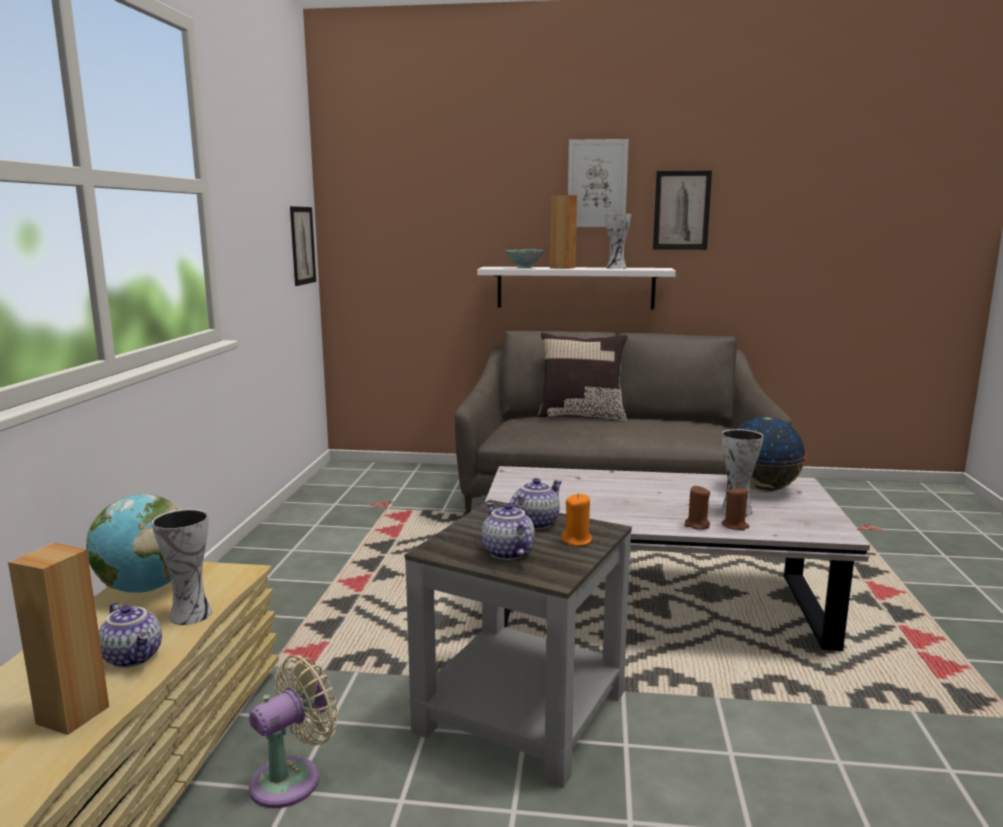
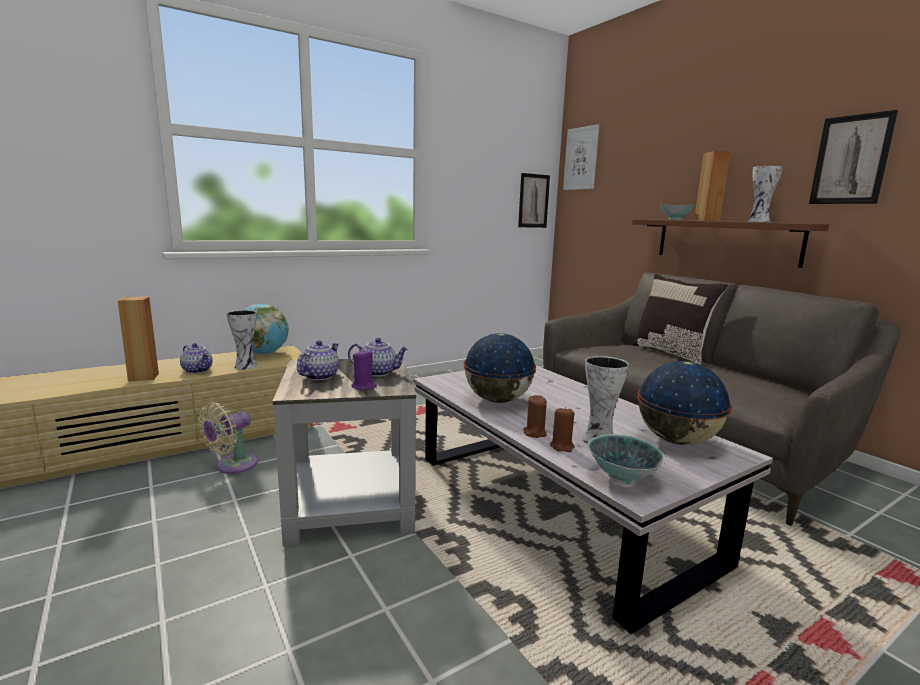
camera: 50 degrees right, 0 degrees up
teapot [99,602,162,668] -> teapot turned 60 degrees counterclockwise [180,343,213,374]
beige fan [249,655,338,808] -> beige fan turned 120 degrees clockwise [198,403,258,474]
white shelf [477,267,676,310] -> brown shelf [632,219,829,268]
orange candle [561,493,592,546] -> purple candle [351,349,377,390]
picture [568,139,629,227] -> picture moved to [563,124,599,190]
none -> globe [464,333,536,403]
none -> bowl [587,434,665,485]

